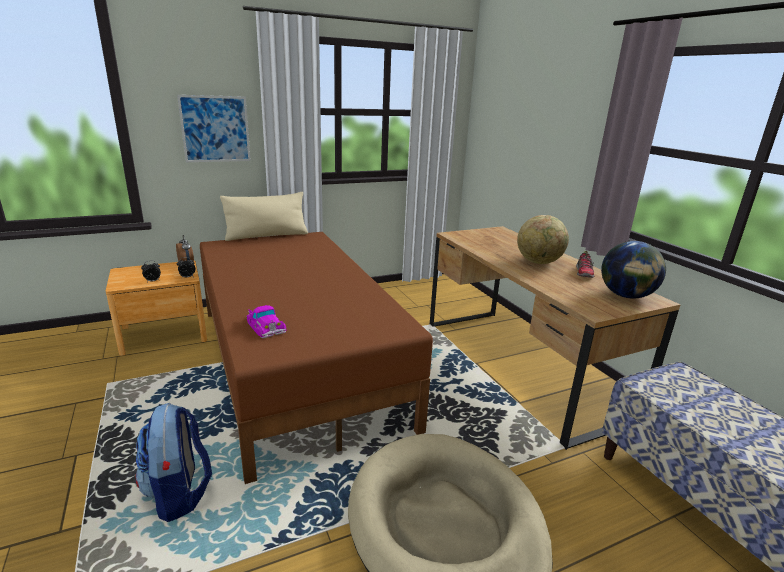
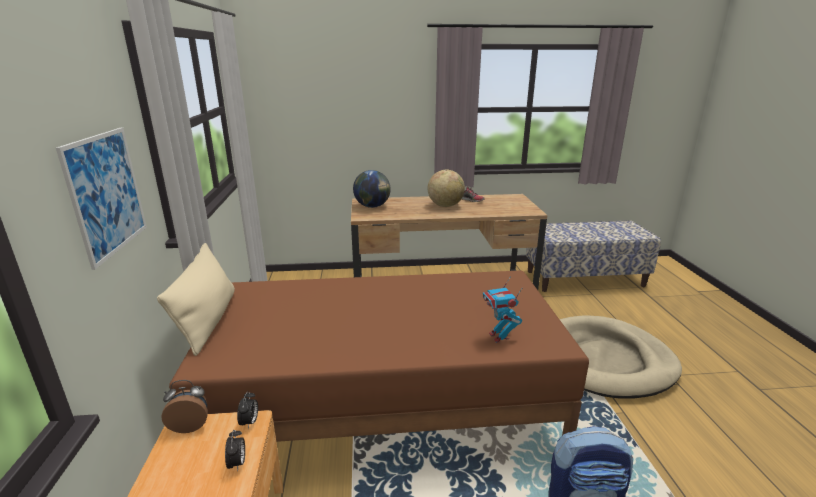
camera: 70 degrees left, 0 degrees up
toy car [246,305,287,338] -> toy robot [483,278,522,343]
globe [601,241,666,299] -> globe moved to [353,170,391,208]

